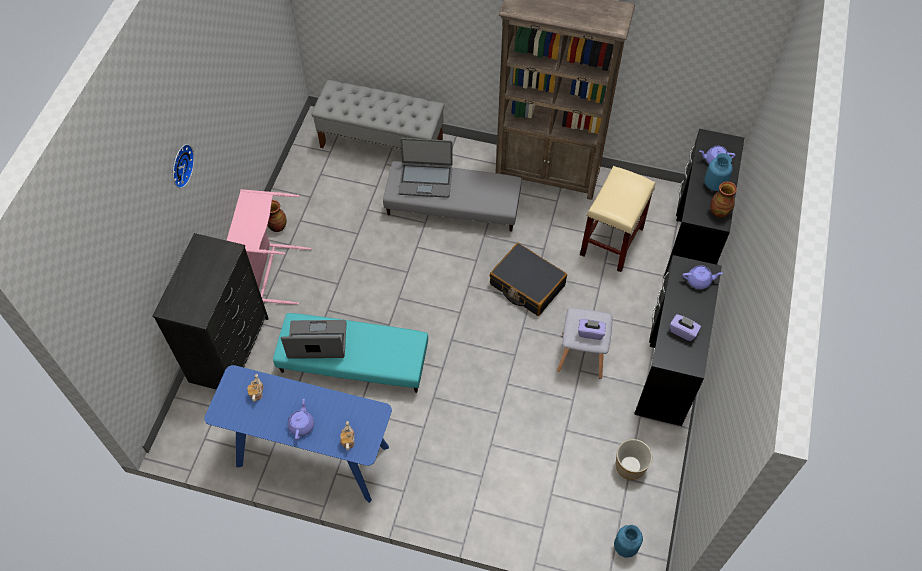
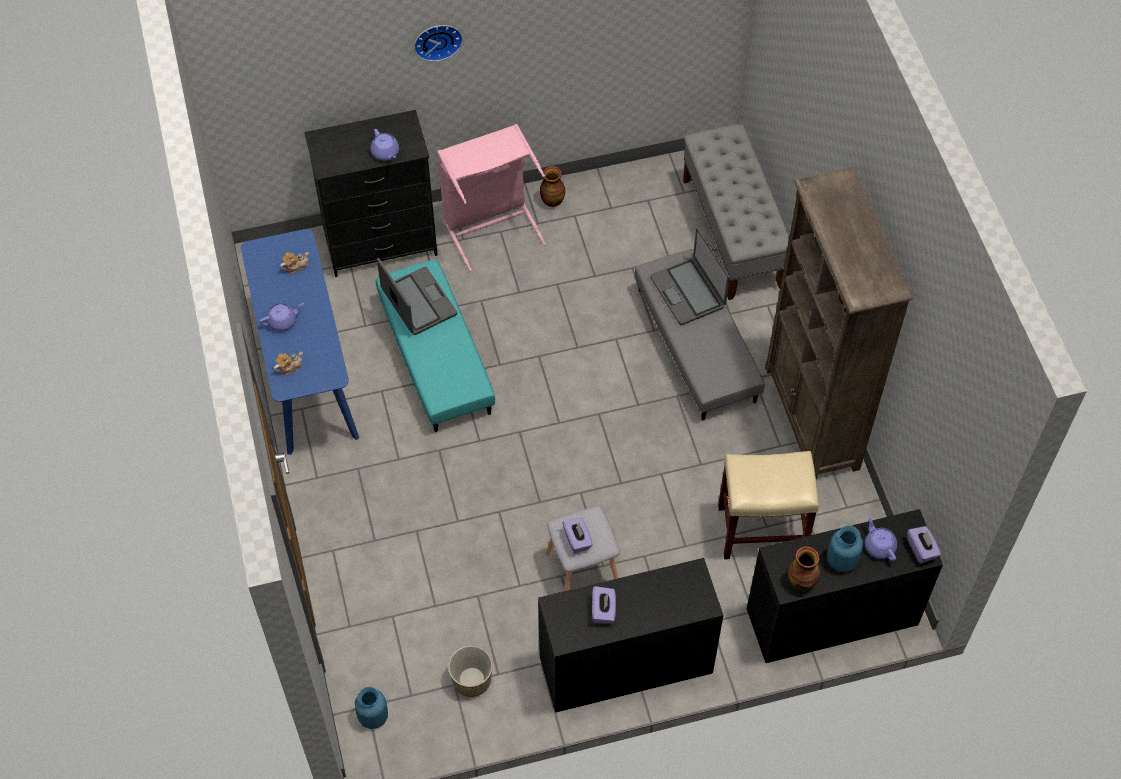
camera: 60 degrees right, 0 degrees up
black suitcase [490,243,567,316] -> none
purple teapot [682,265,723,289] -> purple teapot moved to [371,129,399,161]
none -> purple tissue box [907,526,941,564]

